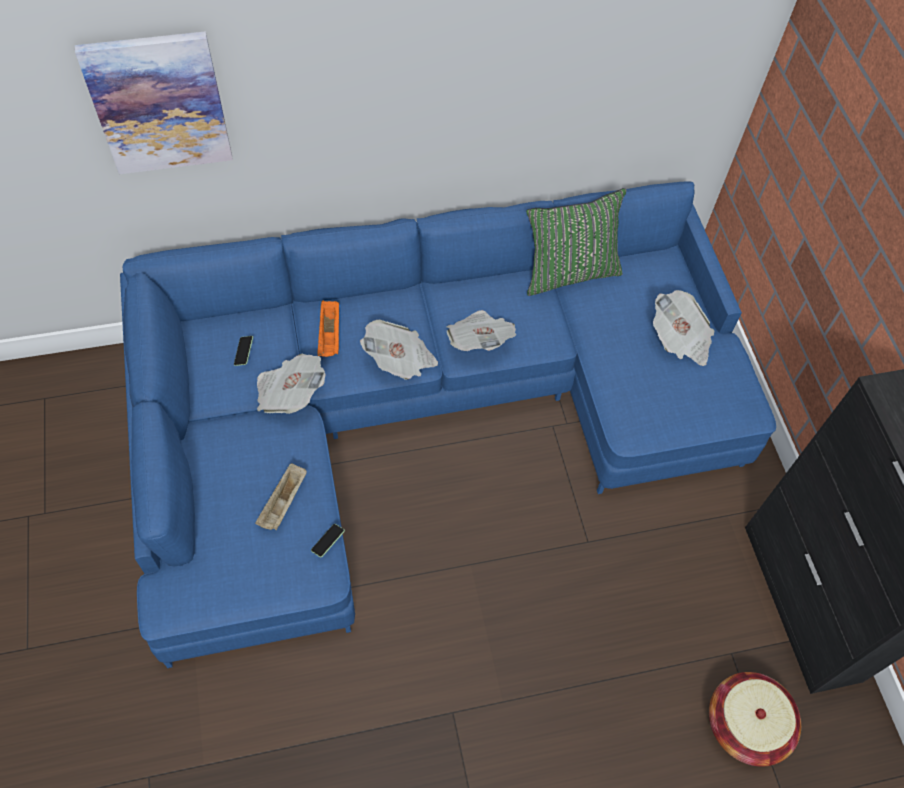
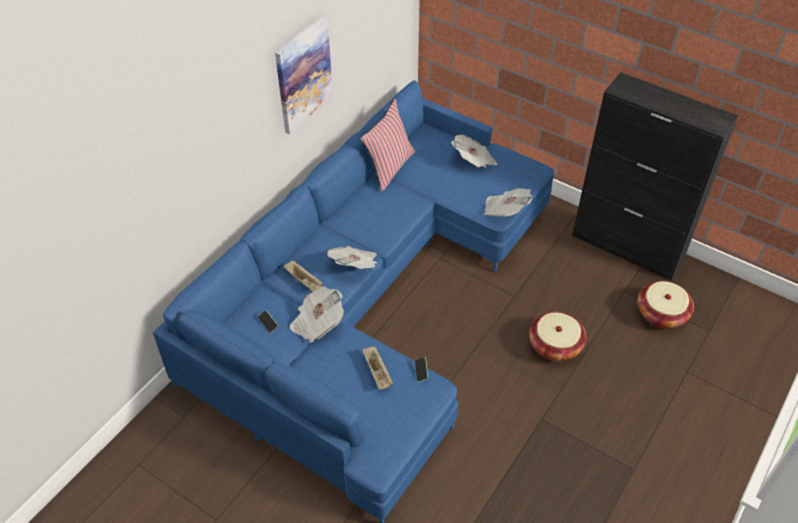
camera: 40 degrees left, 10 degrees down
picture [75,31,233,174] -> picture moved to [275,16,333,135]
orange tray [317,300,339,357] -> beige tray [284,260,323,291]
newspaper [447,310,516,351] -> newspaper moved to [484,188,532,217]
green pillow [526,188,626,296] -> pink pillow [360,99,415,192]
none -> basket [529,312,586,361]

